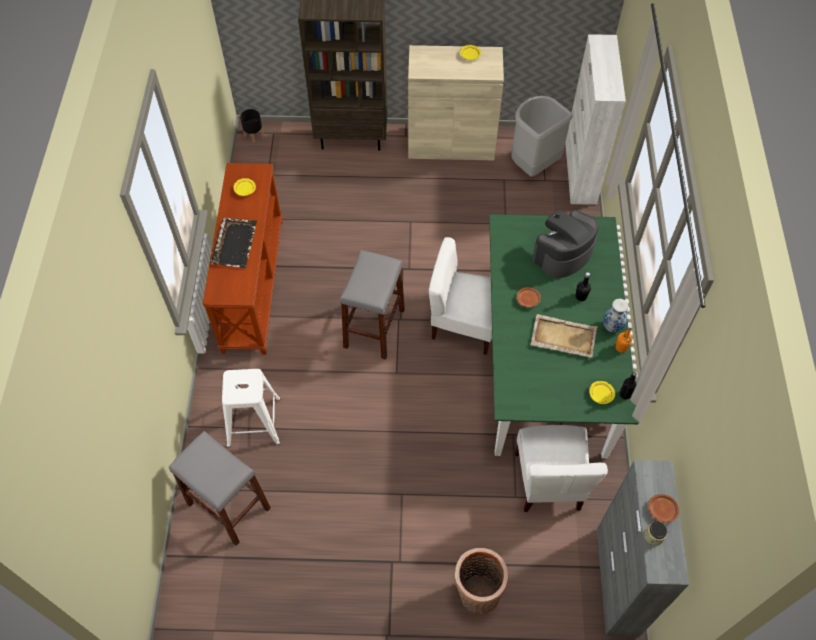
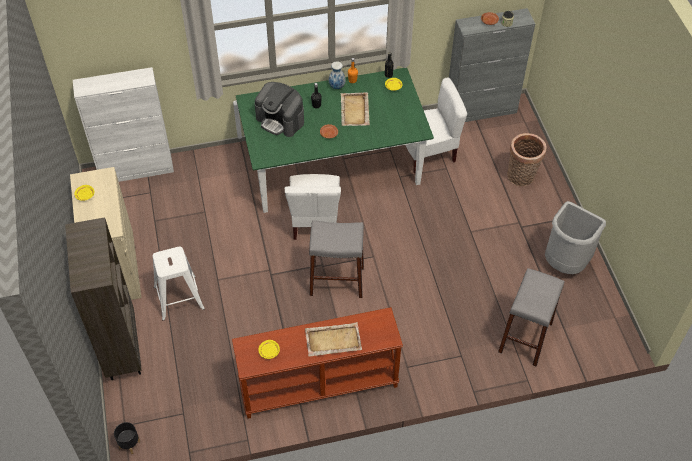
camera: 105 degrees left, 5 degrees down
black tray [210,217,257,268] -> beige tray [305,322,362,356]
white stool [222,369,281,448] -> white stool moved to [153,247,205,321]
grey trash can [512,96,573,177] -> grey trash can moved to [545,201,606,274]

